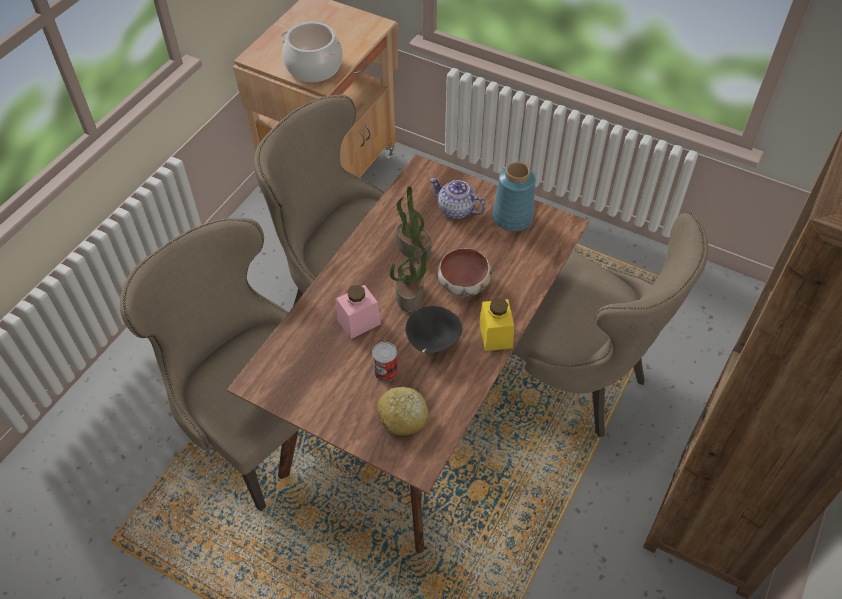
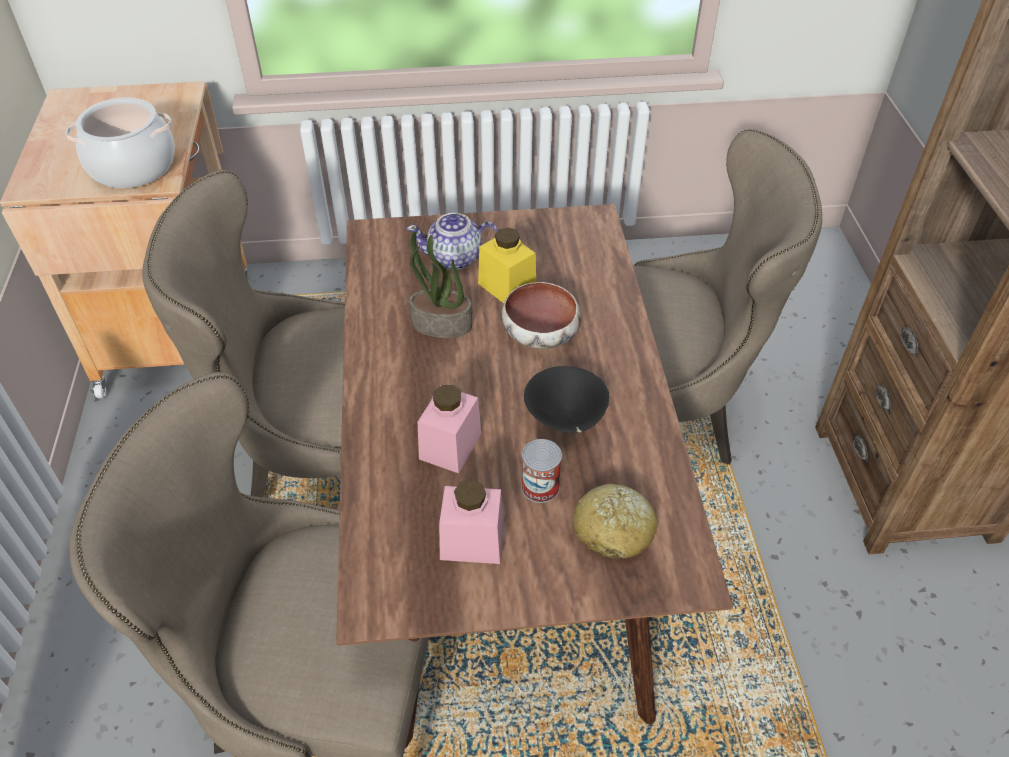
camera: 35 degrees left, 5 degrees down
potted plant [390,241,432,312] -> none
yellow jar [479,298,514,351] -> yellow jar moved to [478,227,536,303]
blue vase [493,162,535,231] -> none
none -> pink jar [439,479,504,564]

